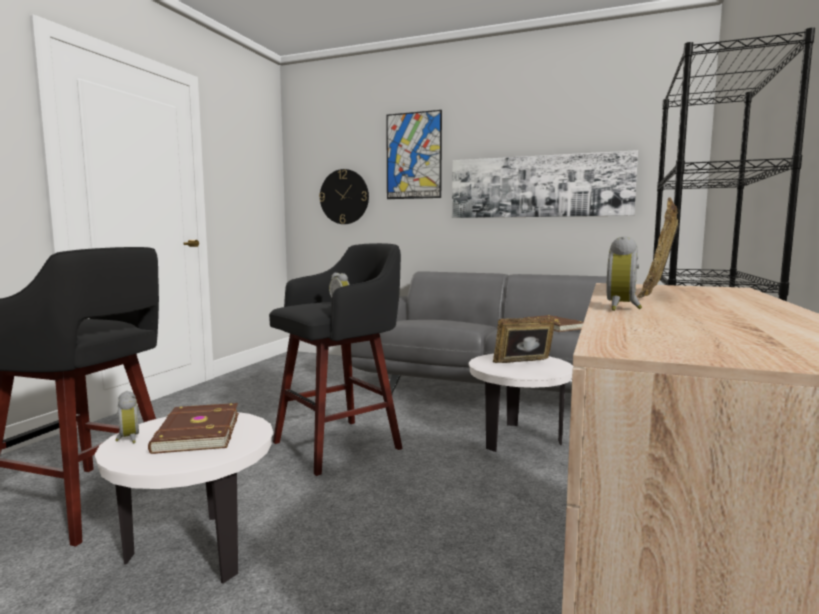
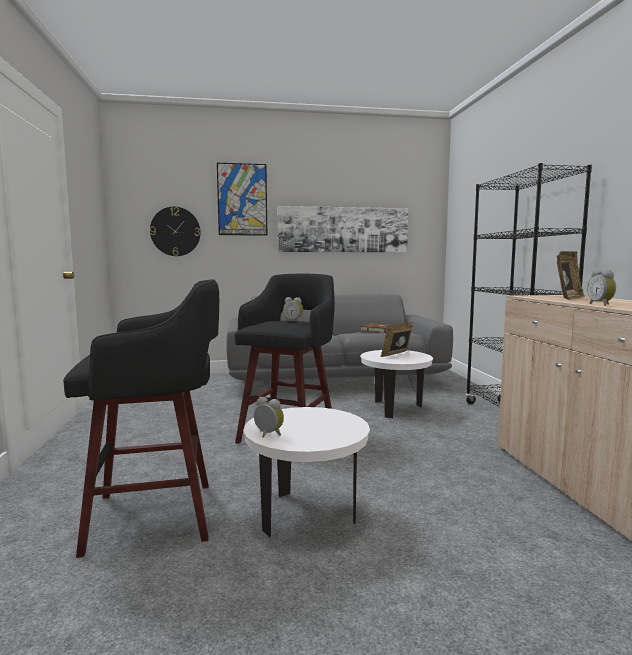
camera: 30 degrees left, 0 degrees up
brown book [148,403,239,454] -> none
picture frame [637,197,678,298] -> picture frame turned 135 degrees counterclockwise [557,251,585,300]

